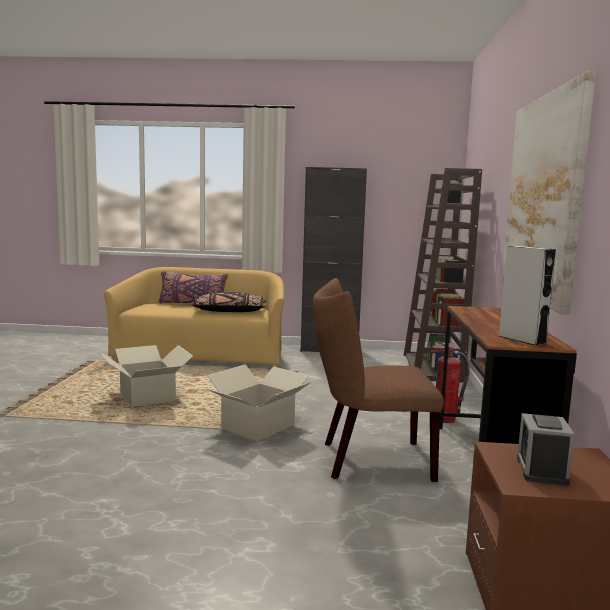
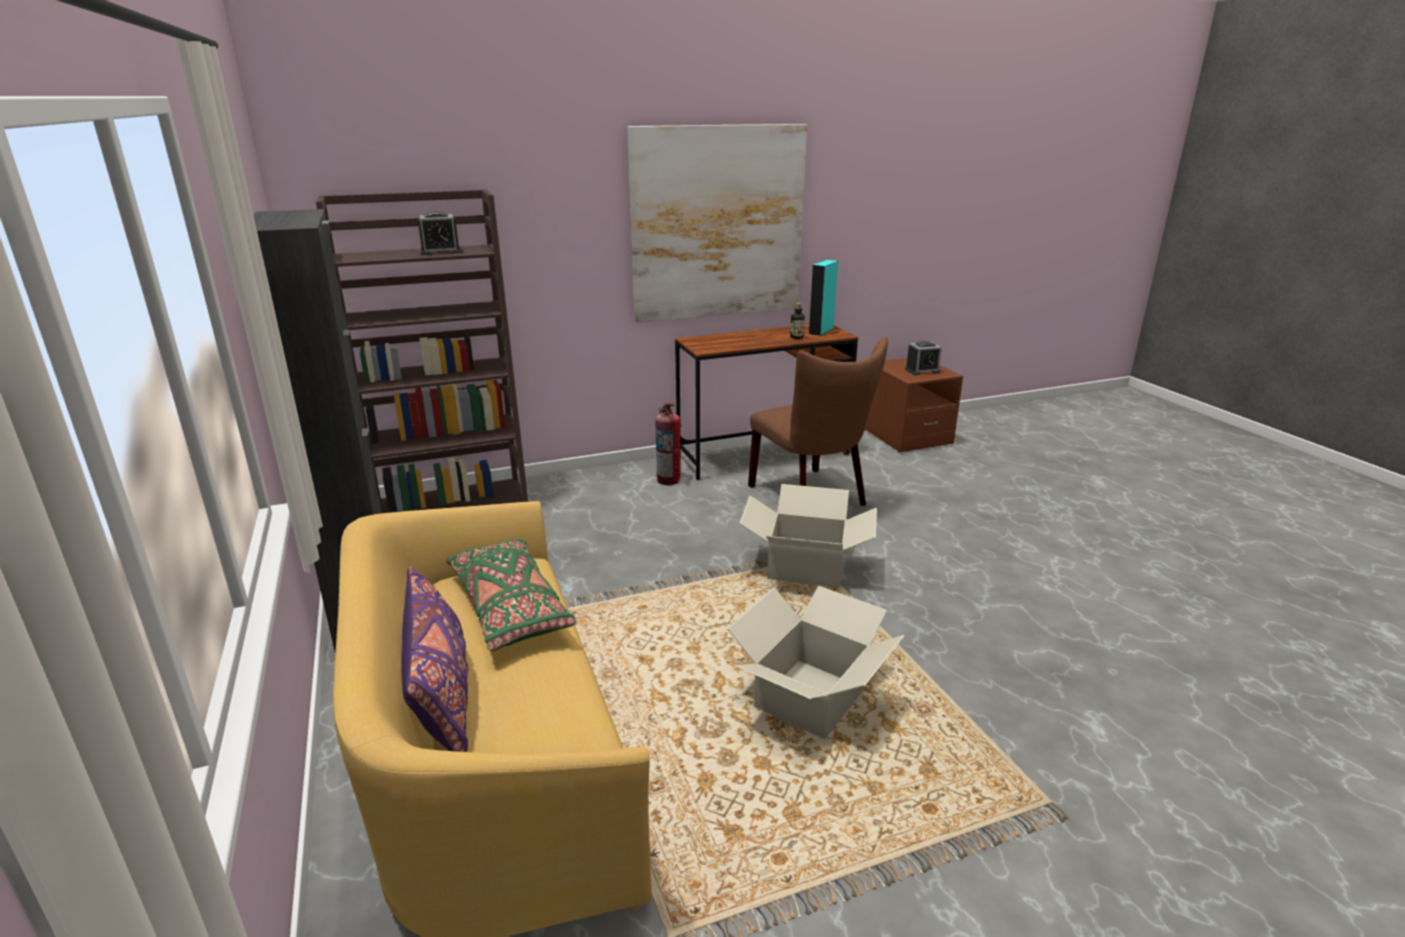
camera: 115 degrees left, 15 degrees up
black pillow [191,292,267,312] -> green pillow [446,539,576,651]
grey speaker [499,246,556,346] -> turquoise speaker [809,260,838,336]
none -> bottle [790,303,805,339]

